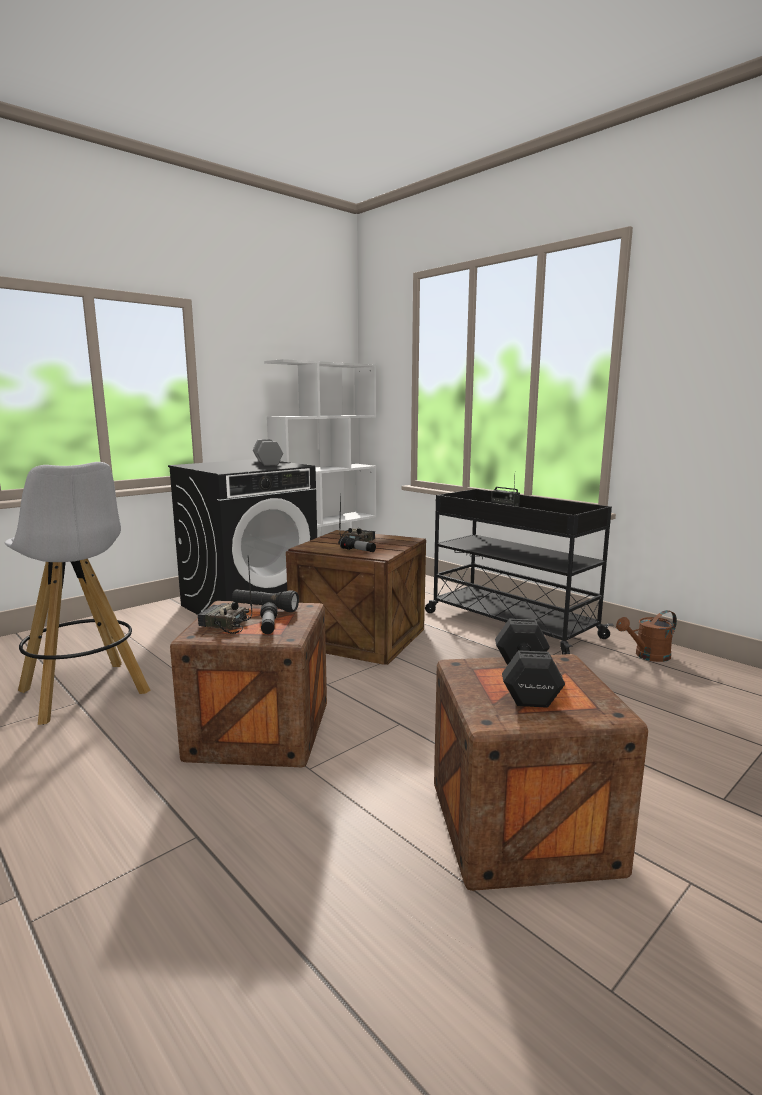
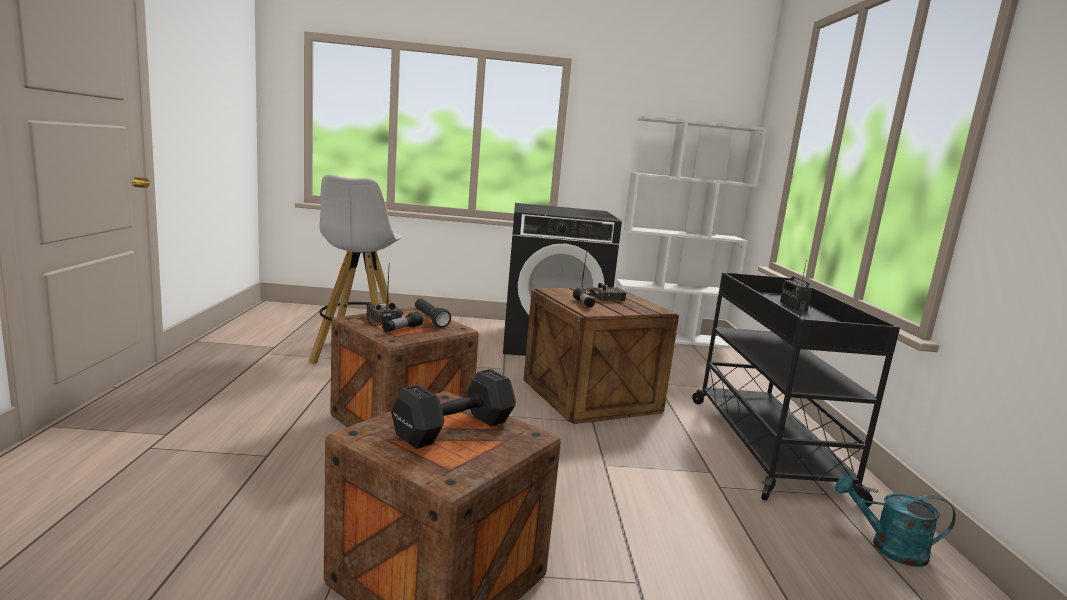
camera: 40 degrees right, 0 degrees up
grey dumbbell [253,439,283,466] -> none
brown watering can [616,610,677,662] -> turquoise watering can [835,475,956,567]

